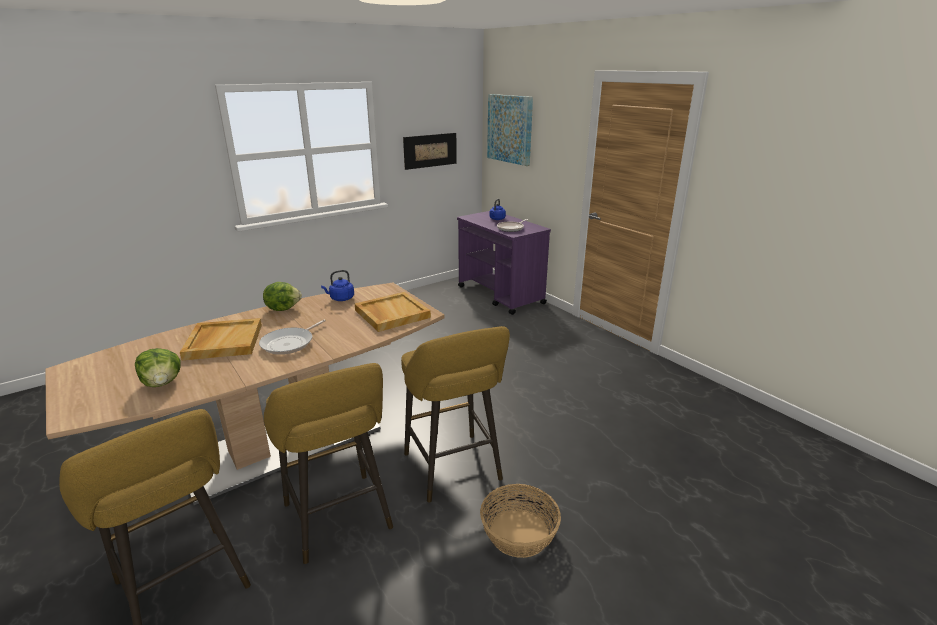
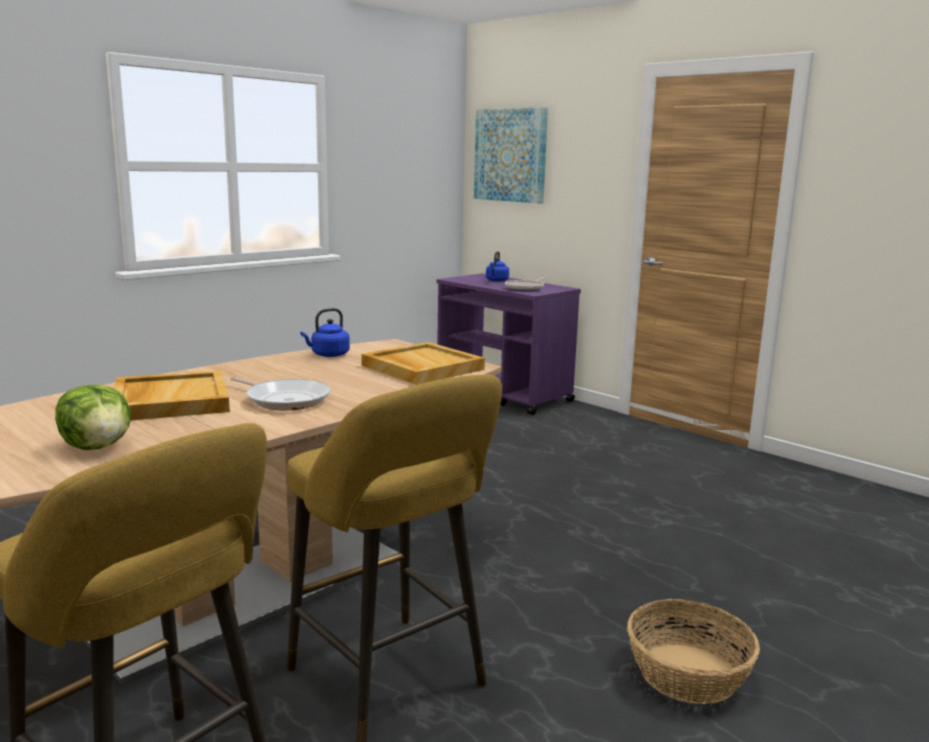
camera: 10 degrees left, 10 degrees down
frying pan [259,320,326,355] -> frying pan turned 75 degrees counterclockwise [230,377,331,410]
lettuce [263,282,302,311] -> none
yellow stool [401,326,510,502] -> none
picture [403,133,457,170] -> none

